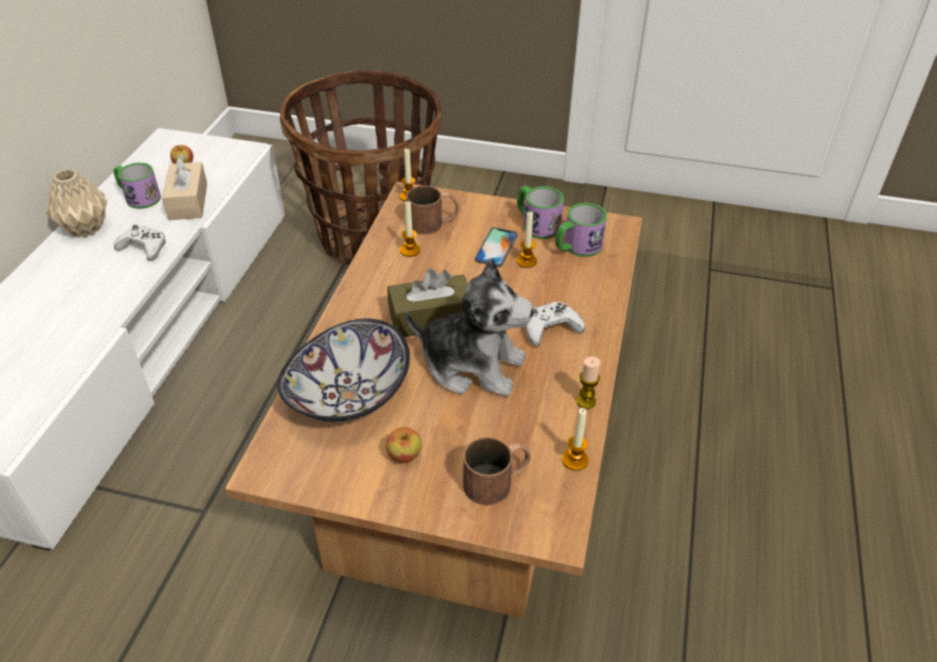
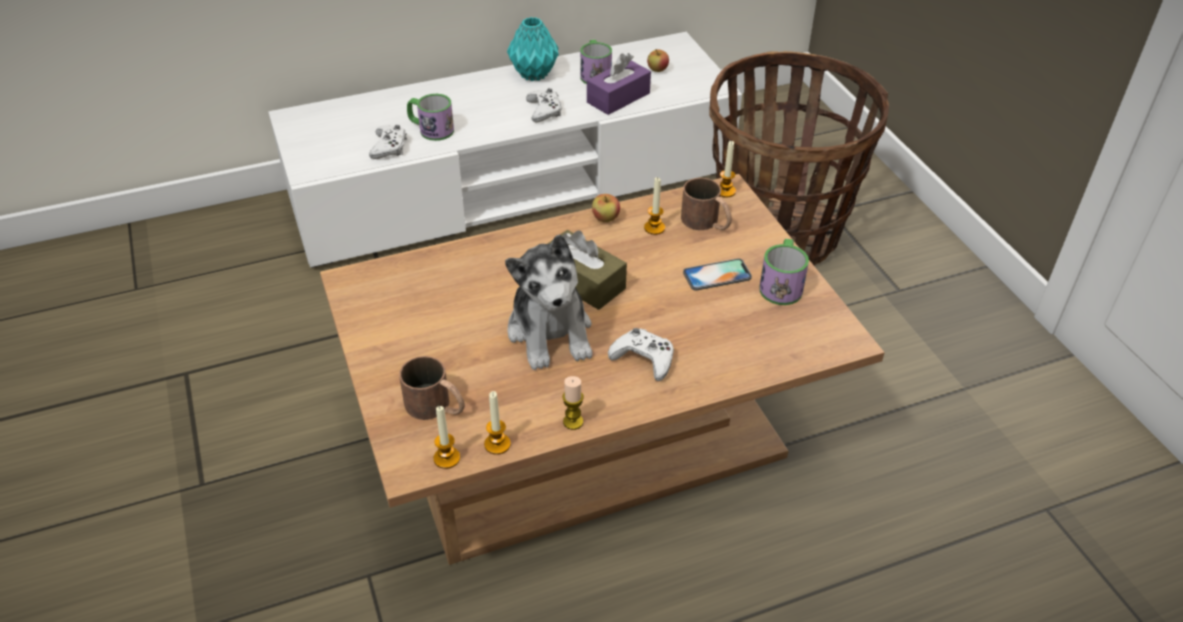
camera: 55 degrees right, 0 degrees up
beige vase [46,169,107,238] -> turquoise vase [507,17,559,81]
beige tissue box [162,154,207,220] -> purple tissue box [587,53,651,115]
bowl [277,319,410,422] -> none
apple [386,427,421,463] -> apple moved to [592,194,620,222]
candle [517,212,537,268] -> candle moved to [434,406,460,469]
mug [556,203,607,257] -> mug moved to [407,94,454,141]
none -> white game controller [369,125,407,159]

